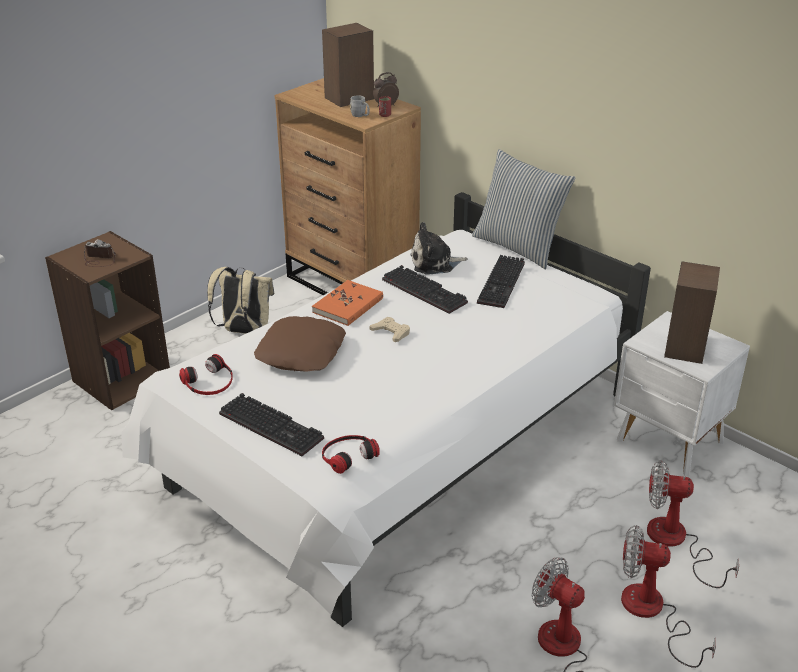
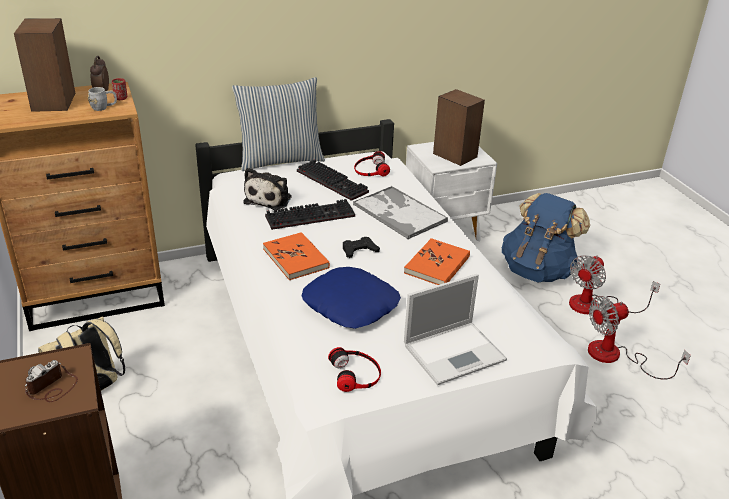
camera: 65 degrees left, 0 degrees up
keyboard [219,393,324,456] -> laptop [404,274,507,385]
brown pillow [254,316,346,372] -> blue pillow [302,267,401,329]
headphones [322,435,380,474] -> headphones moved to [354,151,390,176]
beige game controller [370,317,410,342] -> black game controller [343,237,380,258]
fan [647,460,739,588] -> blue backpack [502,193,590,282]
none -> tray [353,186,448,240]
none -> orange book [404,238,470,285]

